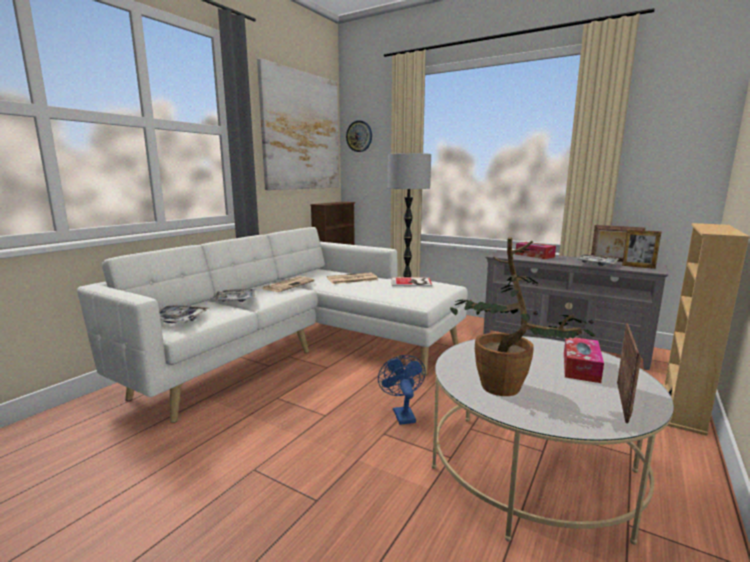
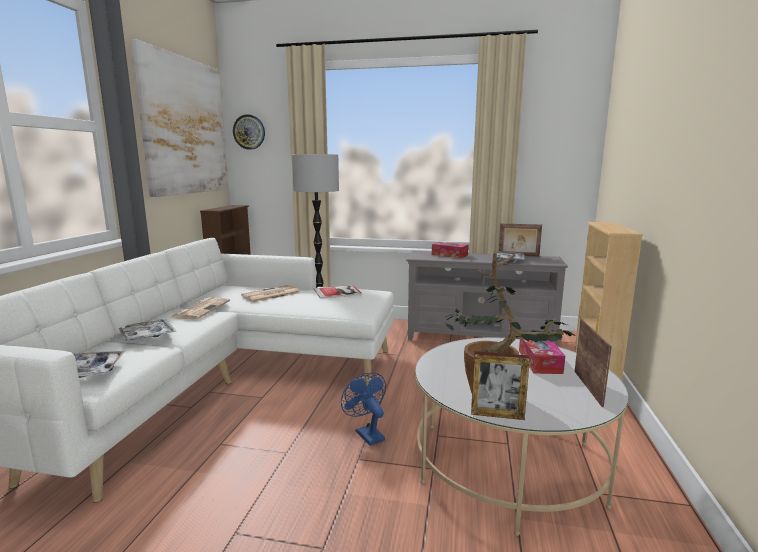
camera: 20 degrees left, 0 degrees up
picture frame [622,230,661,269] -> picture frame moved to [471,351,530,420]

